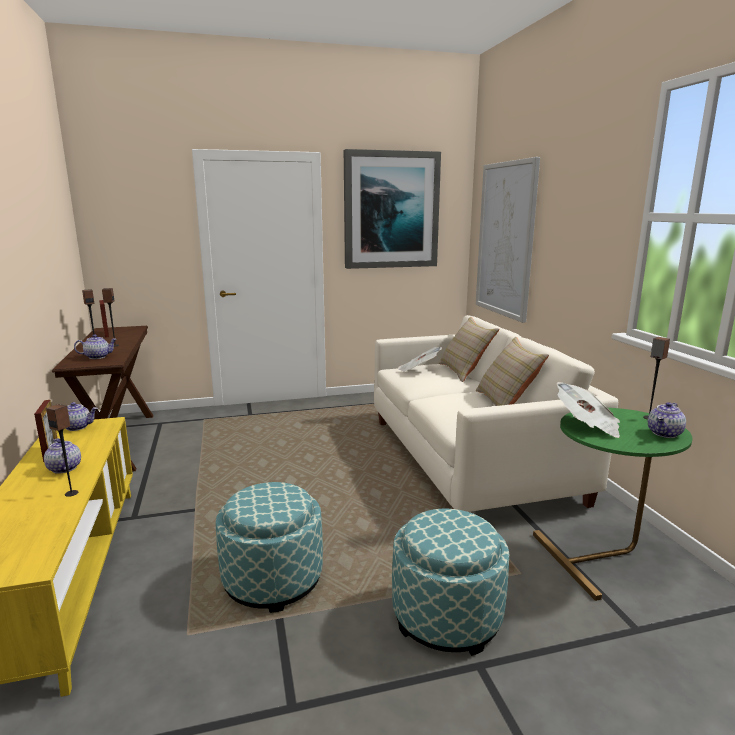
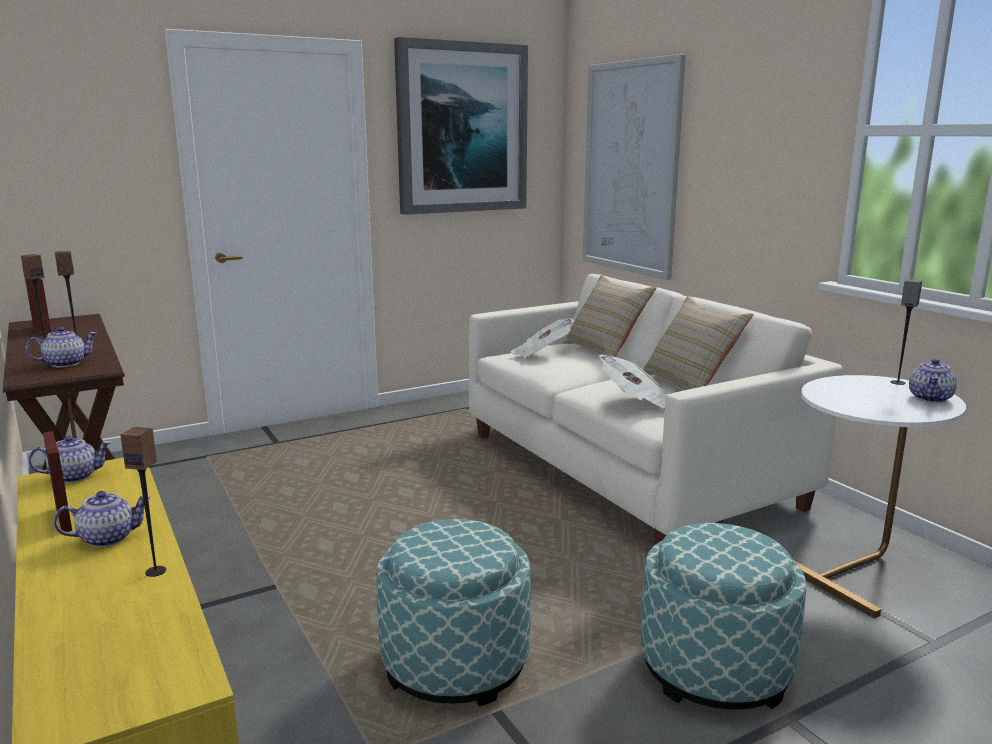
camera: 15 degrees left, 0 degrees up
teapot [44,438,81,474] -> teapot turned 120 degrees clockwise [54,491,151,547]
green side table [533,408,692,601] -> white side table [793,375,966,619]
newspaper [557,382,620,438] -> newspaper moved to [599,355,667,408]

